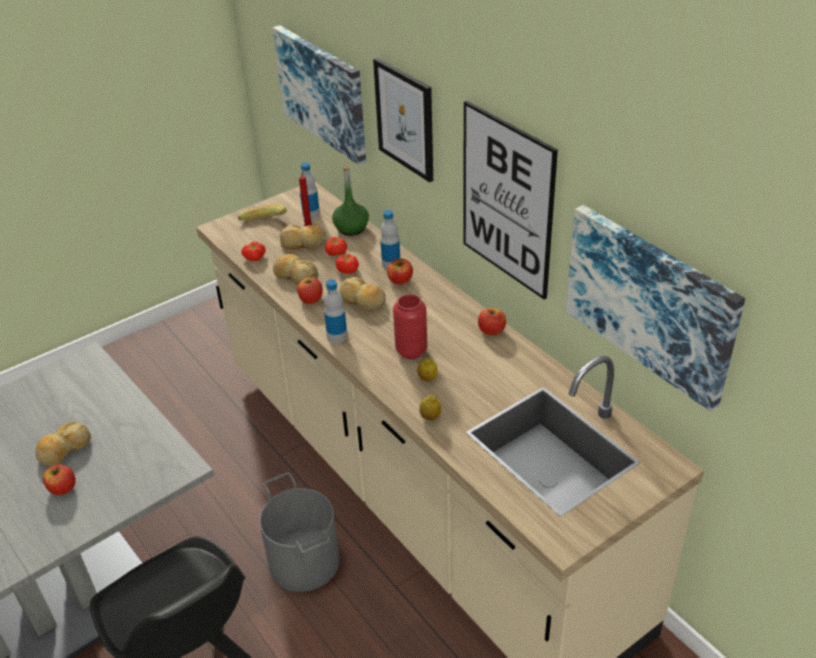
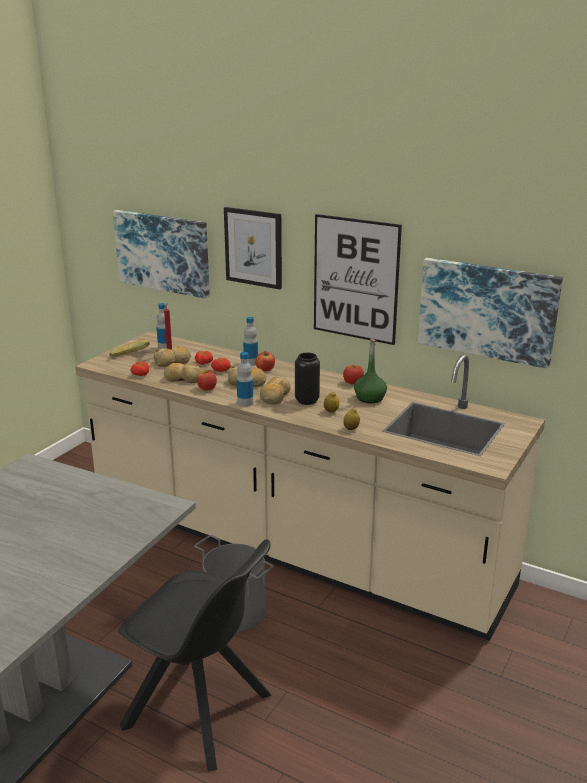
camera: 25 degrees left, 15 degrees down
bread [36,422,91,466] -> bread moved to [260,377,290,404]
apple [43,464,76,495] -> none
green bottle [332,166,369,236] -> green bottle moved to [354,339,387,403]
red vase [393,294,427,359] -> black vase [295,353,320,405]

